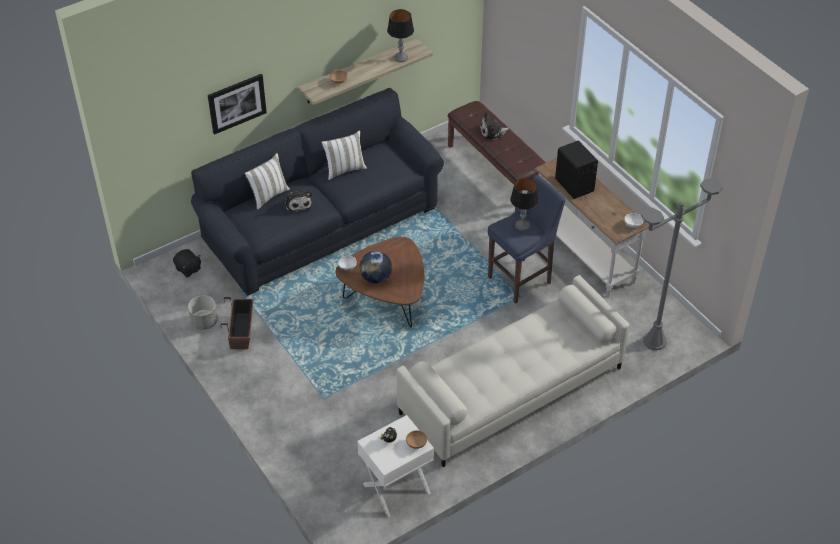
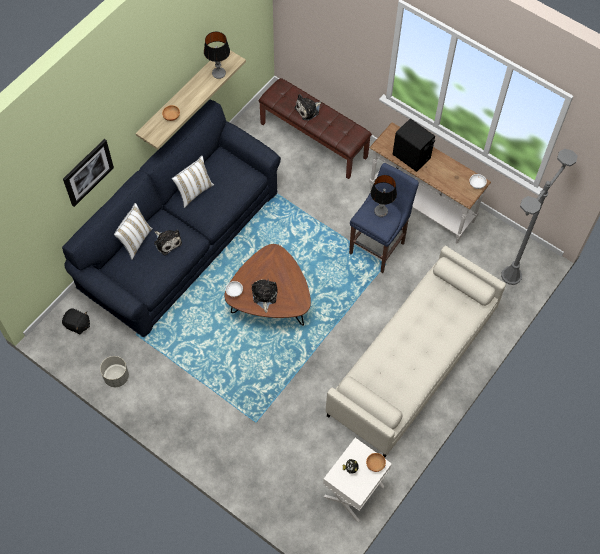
camera: 20 degrees left, 15 degrees up
planter [221,297,254,349] -> none
globe [359,251,392,284] -> plush toy [252,279,278,313]

